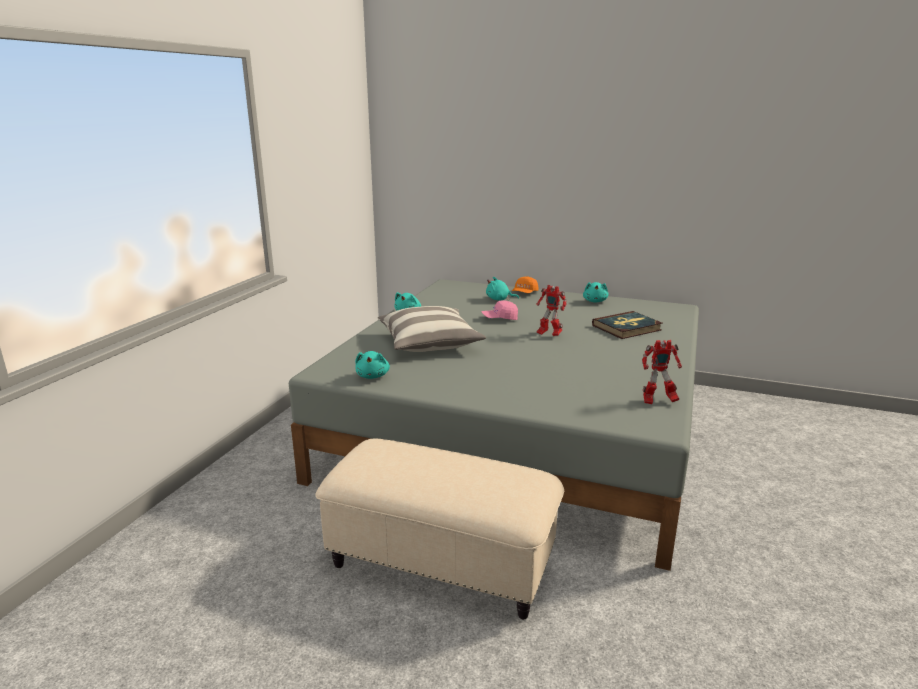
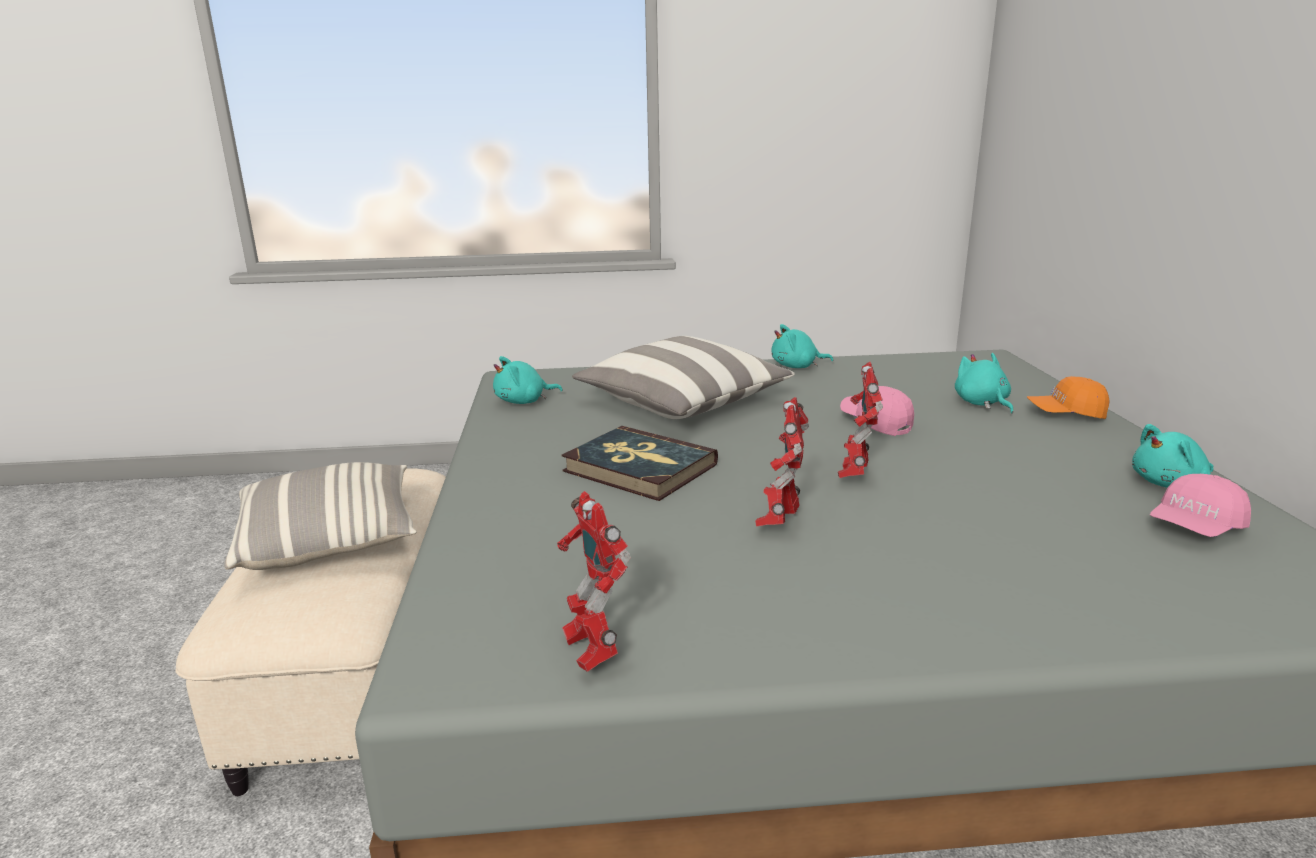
camera: 65 degrees right, 0 degrees up
book [592,311,663,339] -> book moved to [562,426,718,501]
none -> pillow [224,462,417,570]
none -> toy robot [755,397,809,527]
none -> pink cap [1150,474,1251,537]

